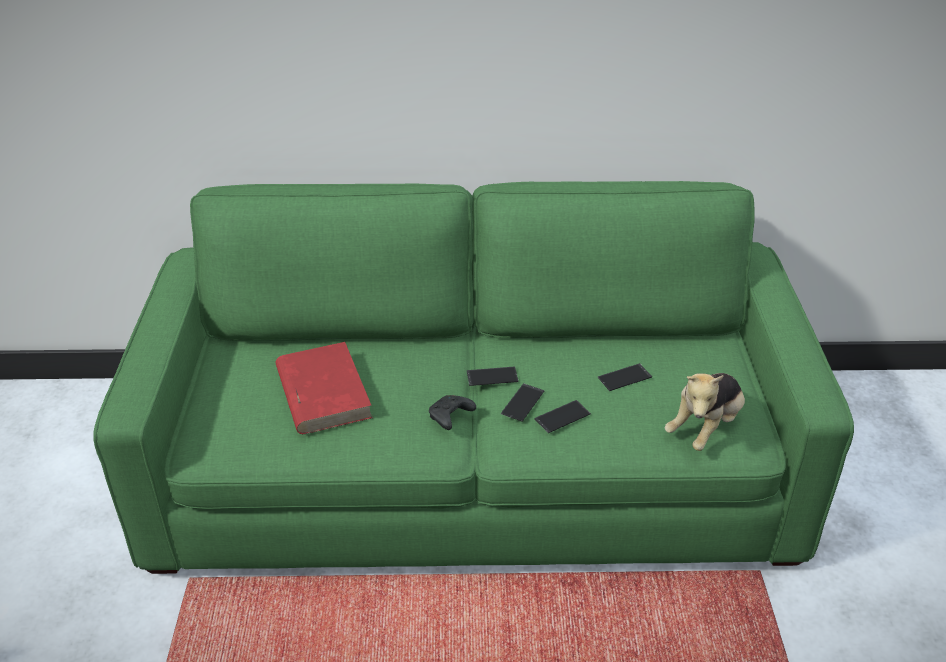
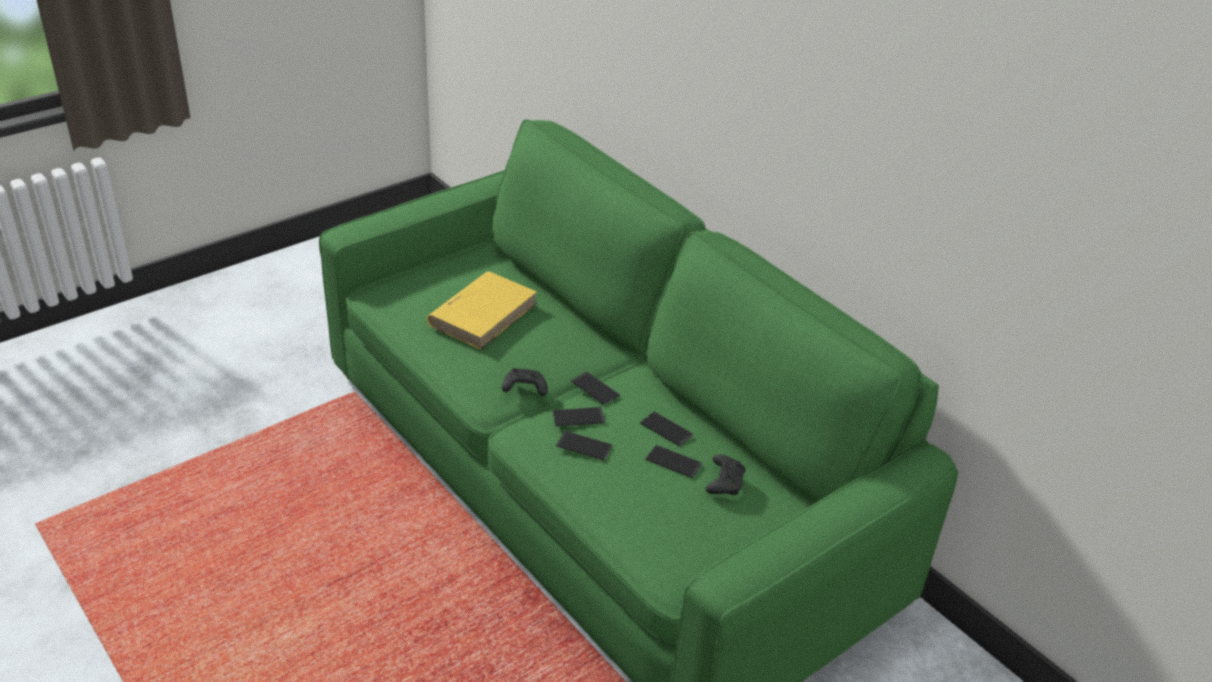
camera: 50 degrees right, 0 degrees up
red book [276,342,373,434] -> yellow book [427,271,537,350]
plush toy [665,373,745,451] -> none
none -> phone [640,411,694,446]
none -> black game controller [706,454,745,495]

